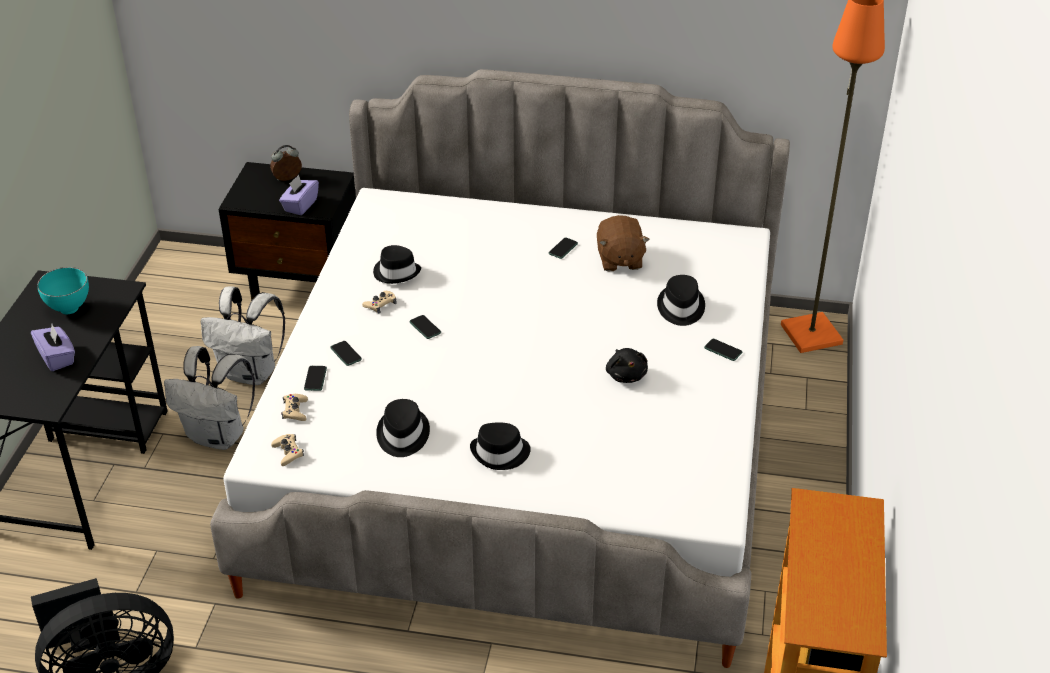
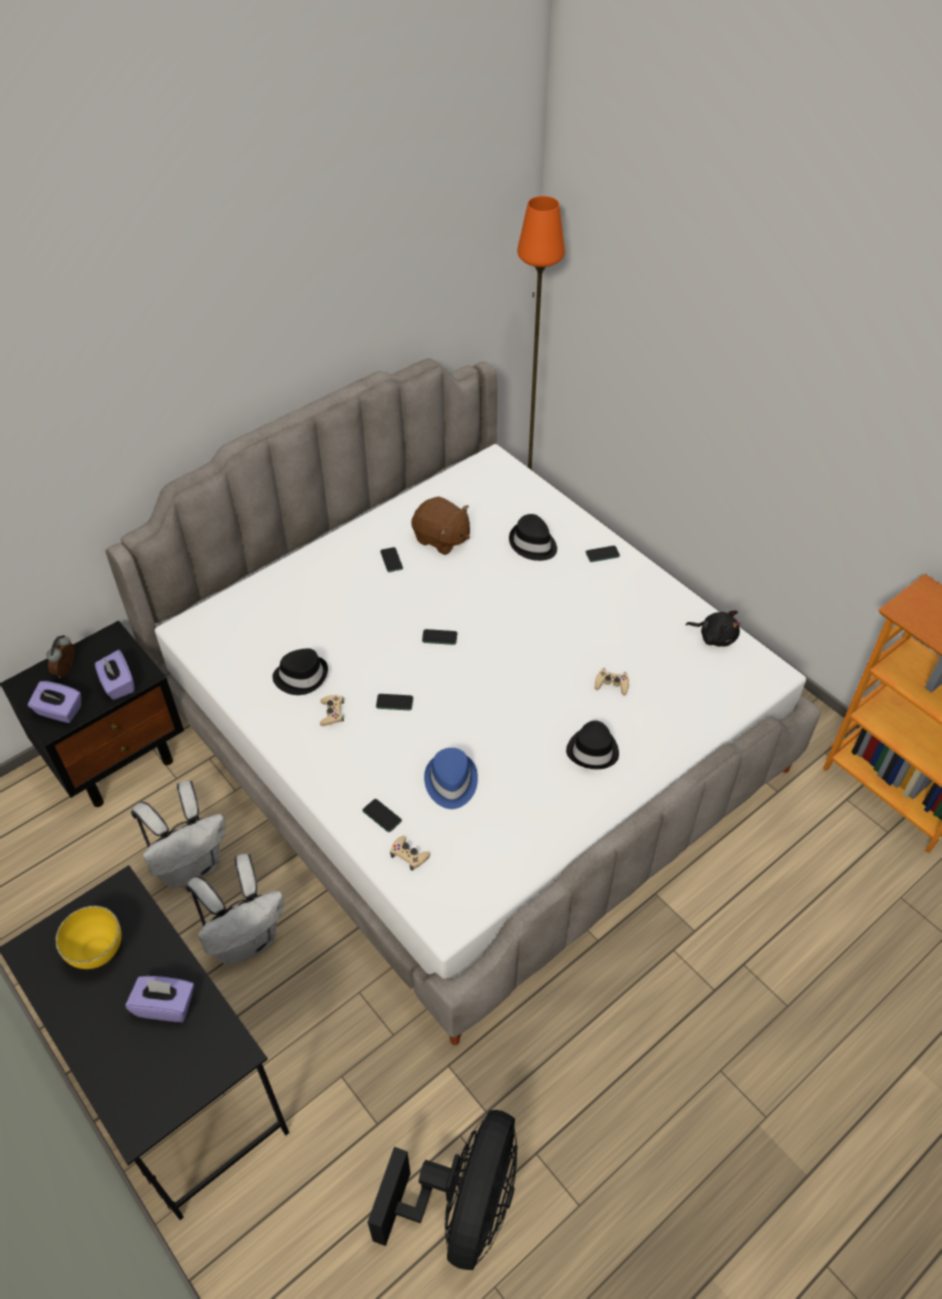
camera: 50 degrees left, 10 degrees up
turquoise bowl [37,267,89,314] -> yellow bowl [55,906,122,969]
beige game controller [271,434,304,466] -> beige game controller moved to [595,668,629,696]
phone [330,341,362,366] -> phone moved to [422,629,457,645]
black hat [376,399,430,457] -> none
black plush toy [606,348,648,383] -> black plush toy moved to [686,611,741,647]
none -> purple tissue box [28,681,81,723]
none -> blue hat [424,748,478,809]

